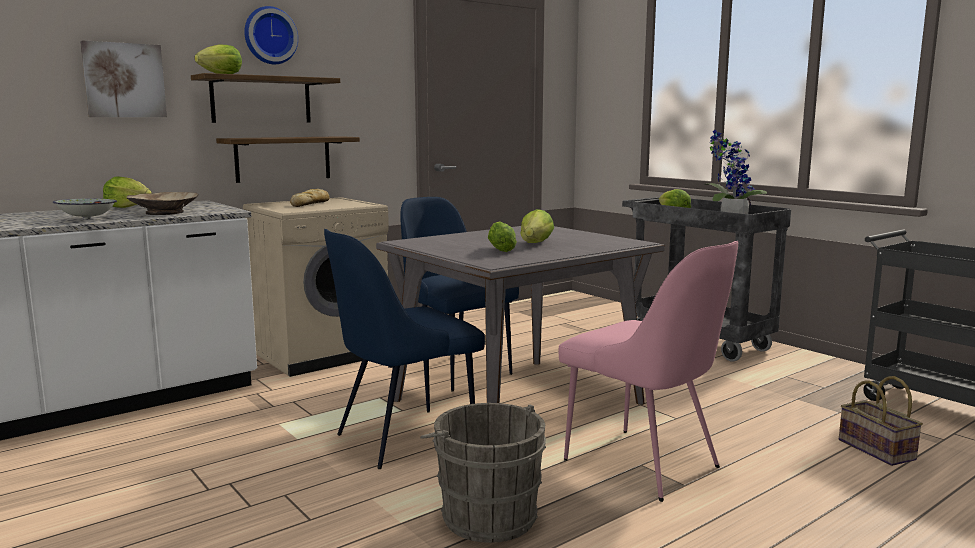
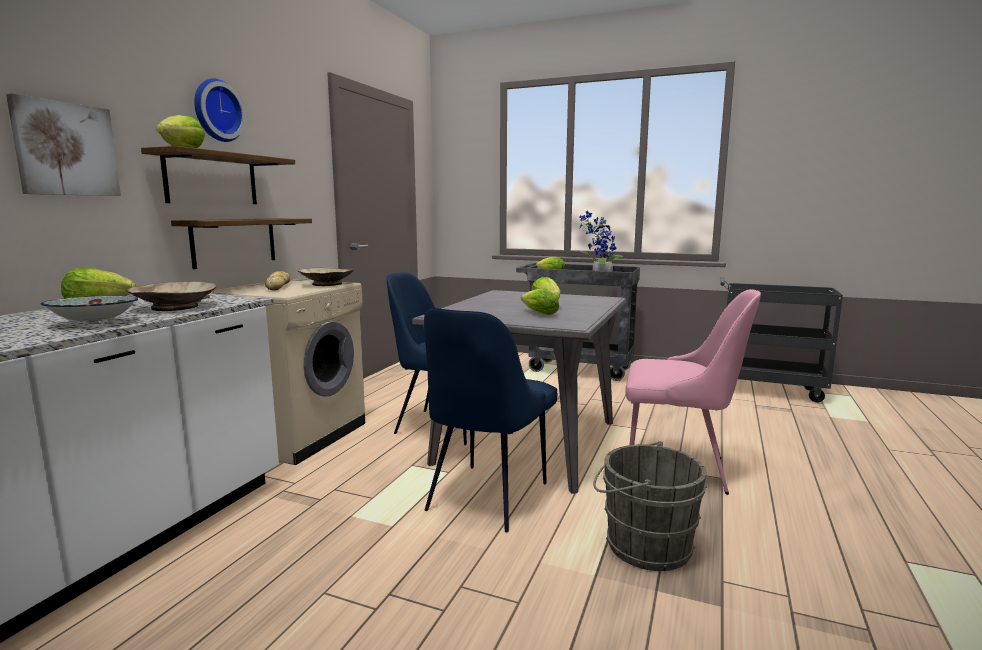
camera: 30 degrees left, 0 degrees up
basket [839,376,923,466] -> none
none -> beige bowl [298,268,354,286]

